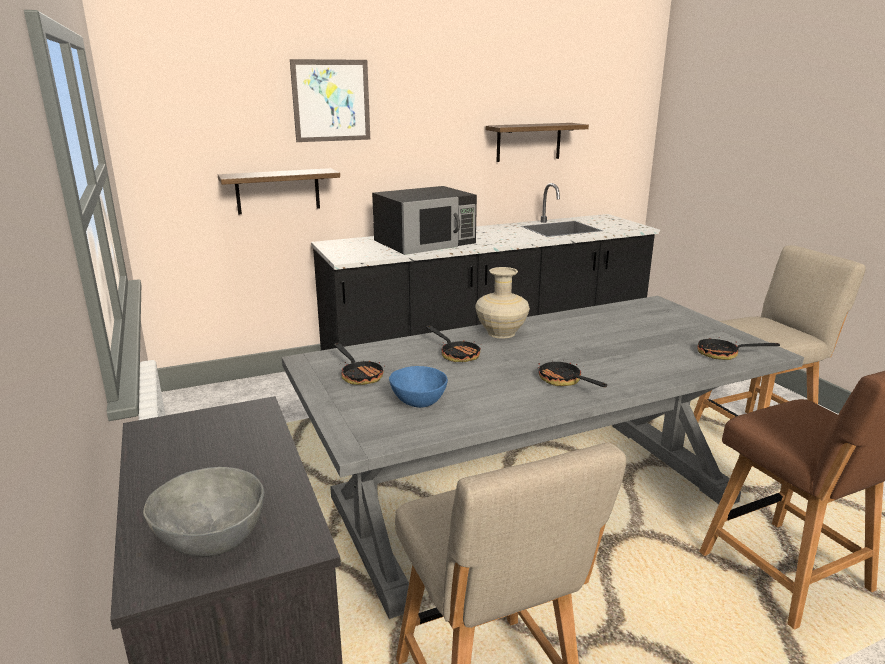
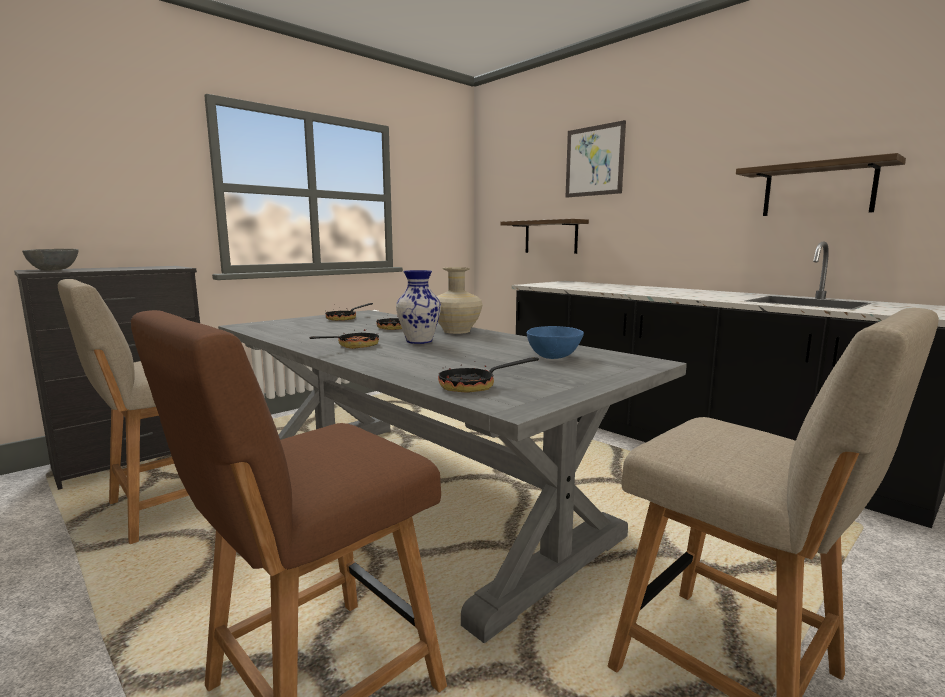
camera: 70 degrees right, 10 degrees down
black microwave [372,186,477,255] -> none
blue bowl [389,366,448,408] -> blue bowl moved to [527,326,584,359]
frying pan [697,338,780,360] -> frying pan turned 105 degrees counterclockwise [438,357,539,392]
none -> vase [396,270,441,344]

